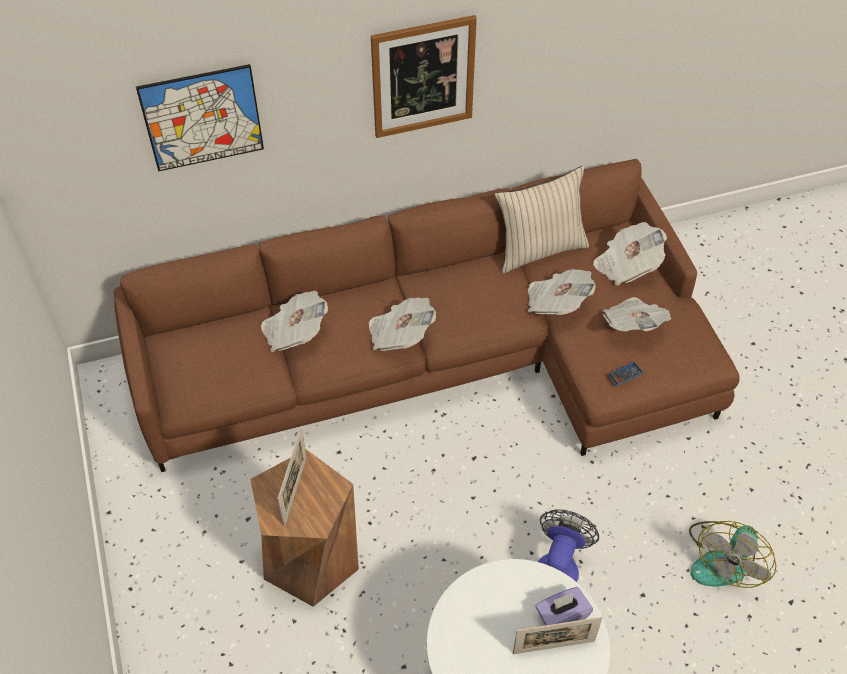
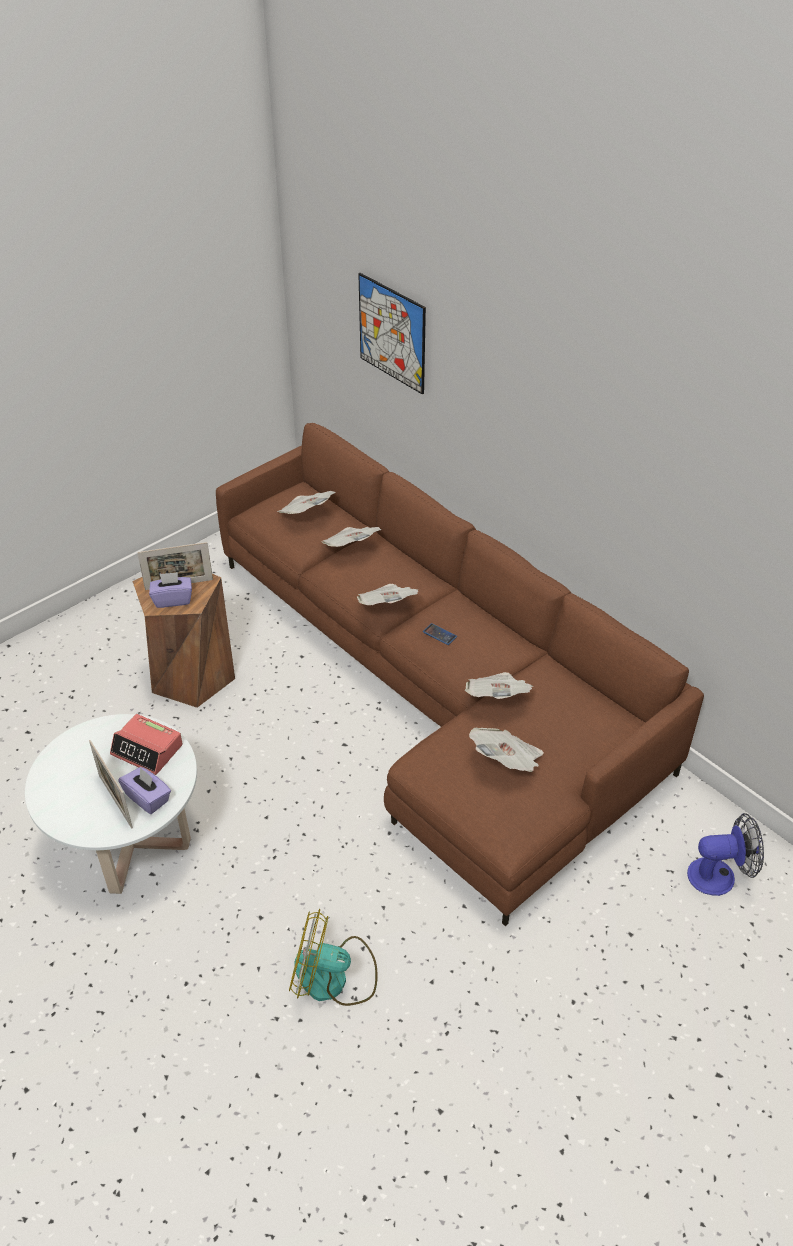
camera: 65 degrees right, 10 degrees down
picture [371,15,477,138] -> none
beige pillow [495,166,589,274] -> none
fan [538,509,599,582] -> fan moved to [687,813,764,896]
newspaper [593,222,667,286] -> newspaper moved to [277,491,336,514]
phone [608,362,644,386] -> phone moved to [423,623,457,645]
none -> alarm clock [110,714,183,775]
none -> purple tissue box [149,572,192,608]

